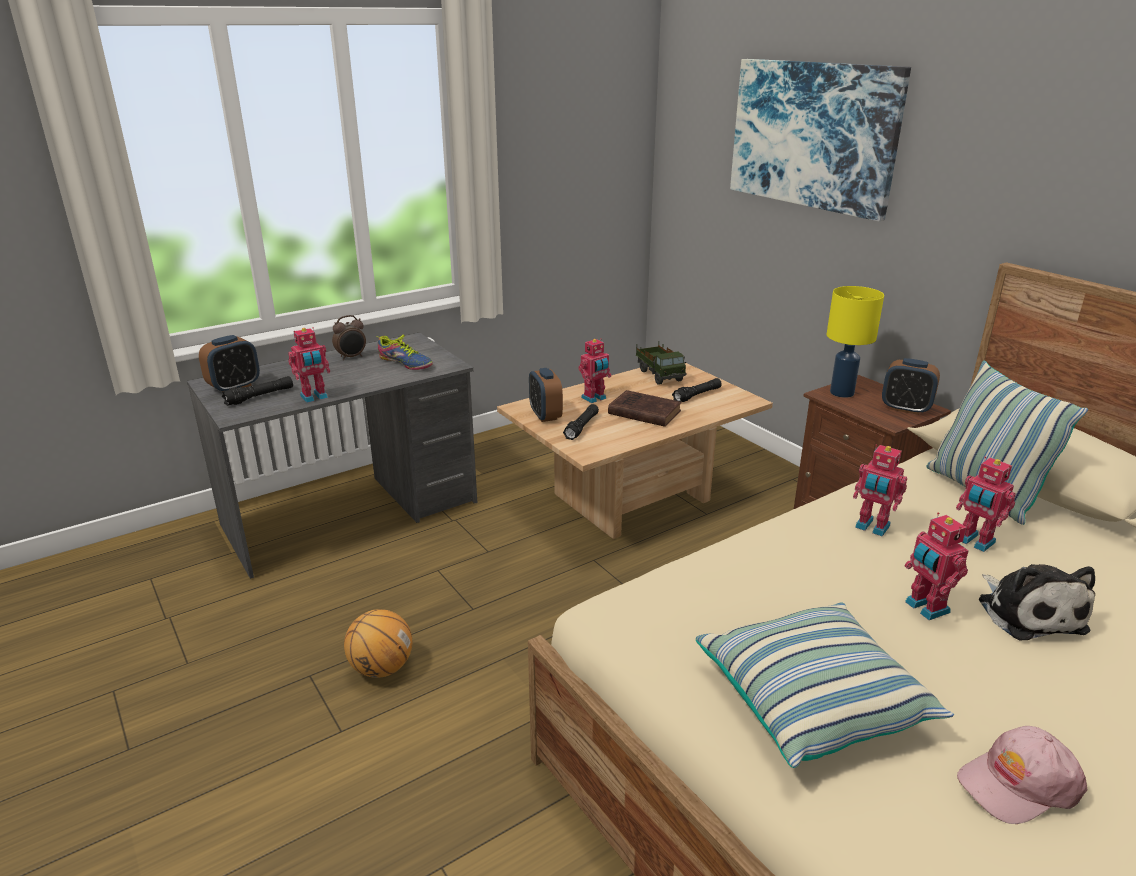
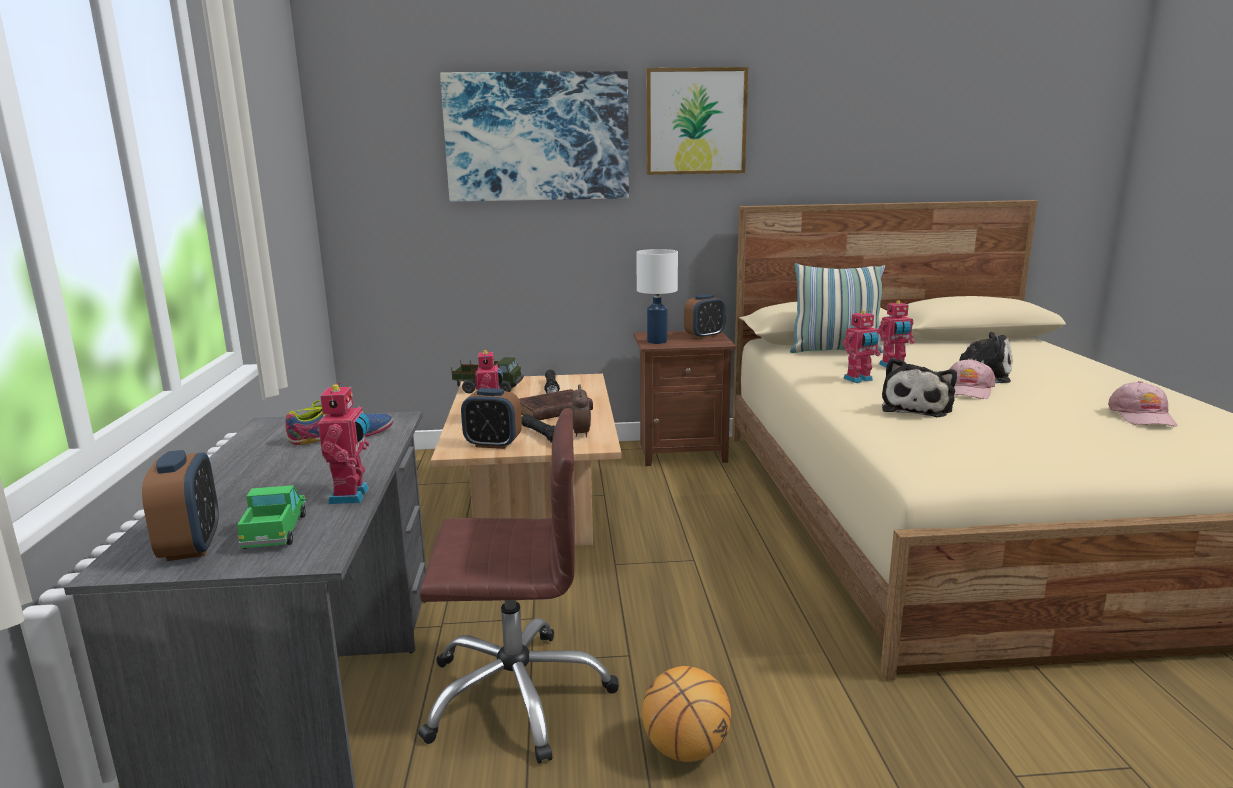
camera: 60 degrees left, 10 degrees down
black flashlight [222,376,293,406] -> toy truck [237,485,306,549]
alarm clock [332,315,366,360] -> alarm clock moved to [572,385,591,438]
pillow [696,603,954,768] -> none
yellow table lamp [827,286,884,398] -> white table lamp [636,249,678,344]
toy robot [905,512,969,620] -> pink cap [950,359,995,399]
none -> brown office chair [418,408,619,764]
none -> picture [646,67,748,175]
none -> plush toy [882,358,957,417]

